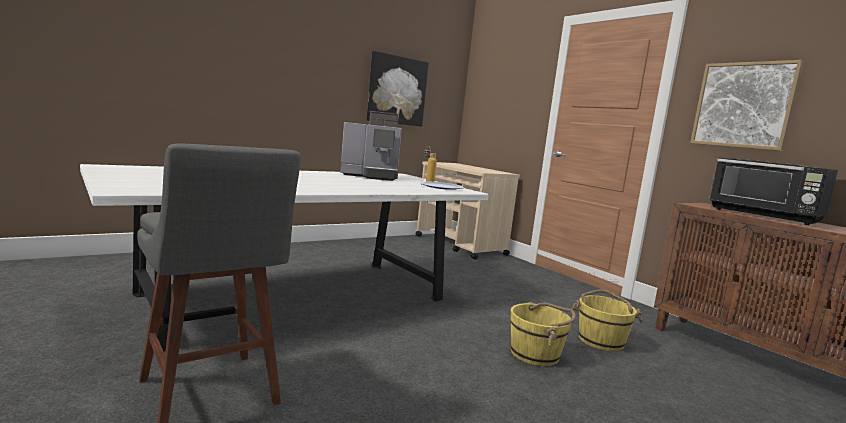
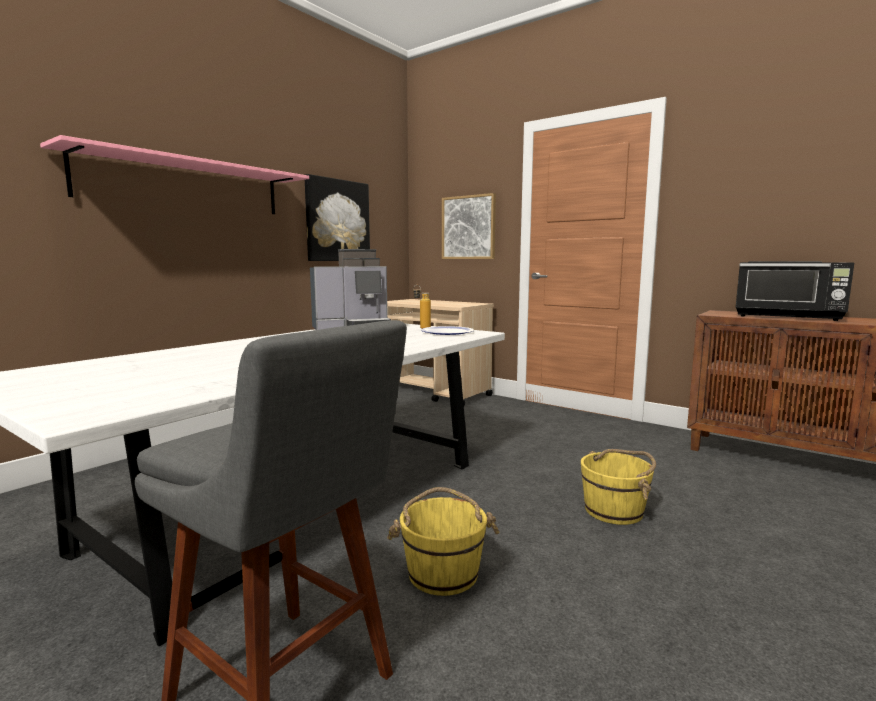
camera: 15 degrees left, 0 degrees up
yellow bucket [571,290,643,351] -> yellow bucket moved to [387,487,500,596]
picture [690,60,804,151] -> picture moved to [442,193,496,259]
none -> pink shelf [40,135,309,214]

